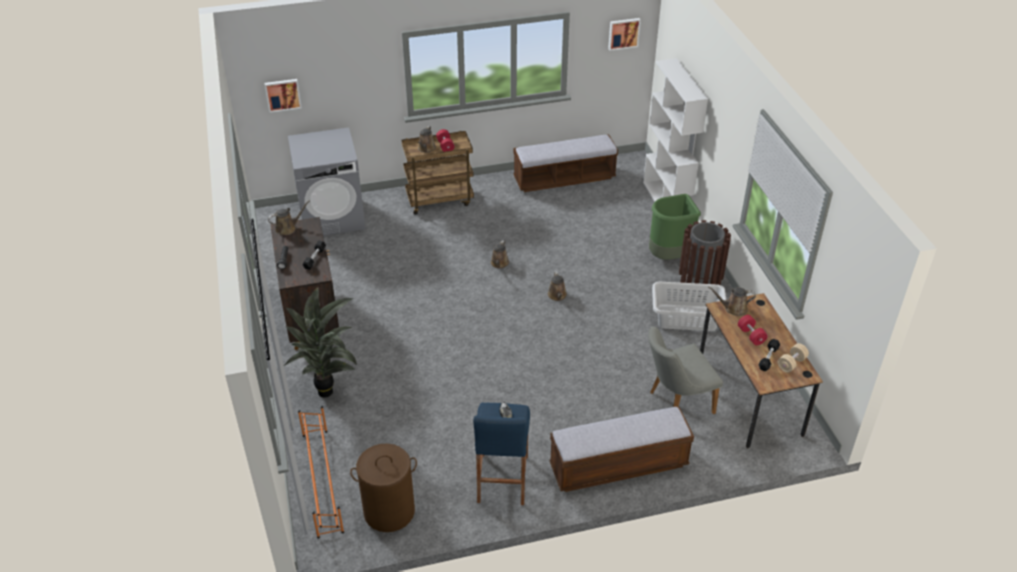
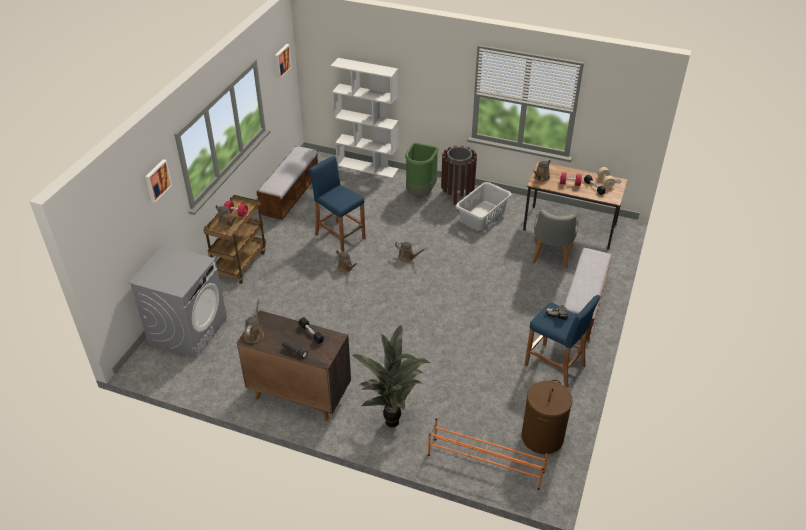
camera: 55 degrees left, 0 degrees up
picture [265,79,302,113] -> picture moved to [145,159,172,203]
none -> blue stool [309,156,366,252]

